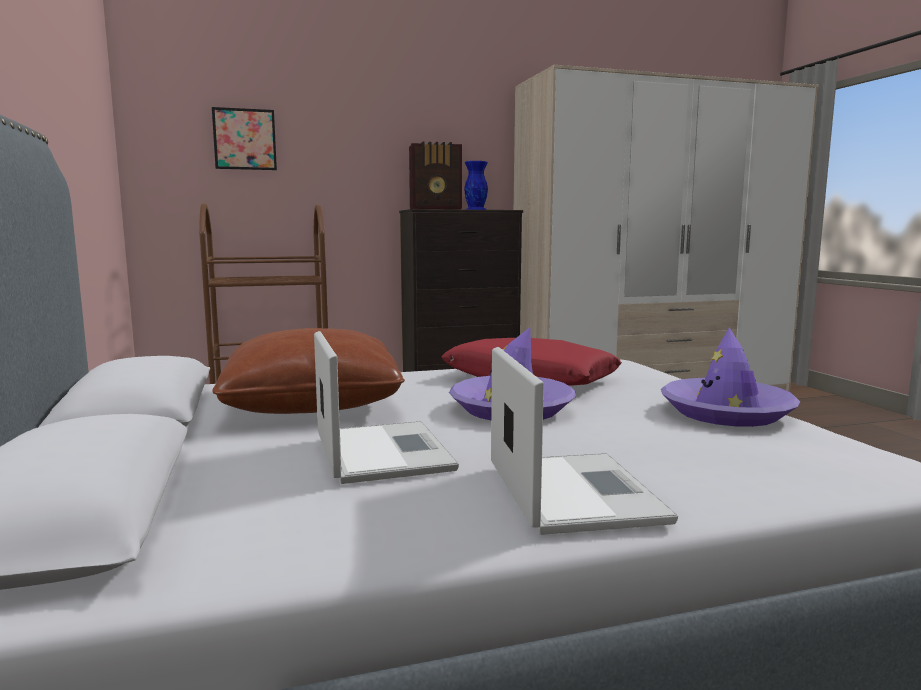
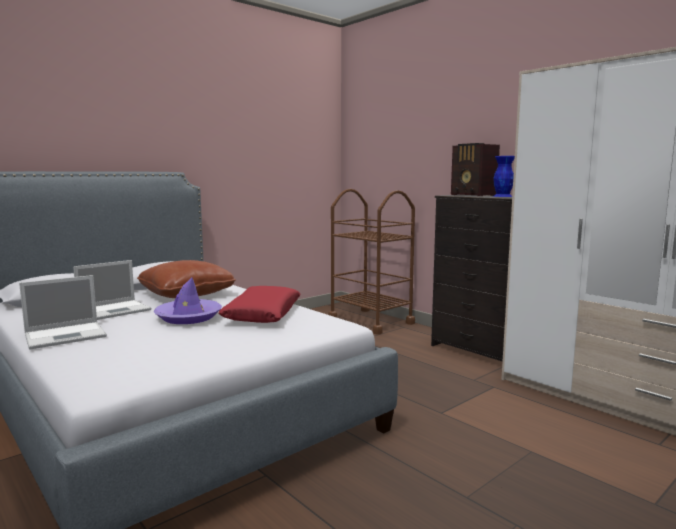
camera: 65 degrees right, 0 degrees up
picture [212,107,277,170] -> none
purple hat [661,327,800,427] -> none

